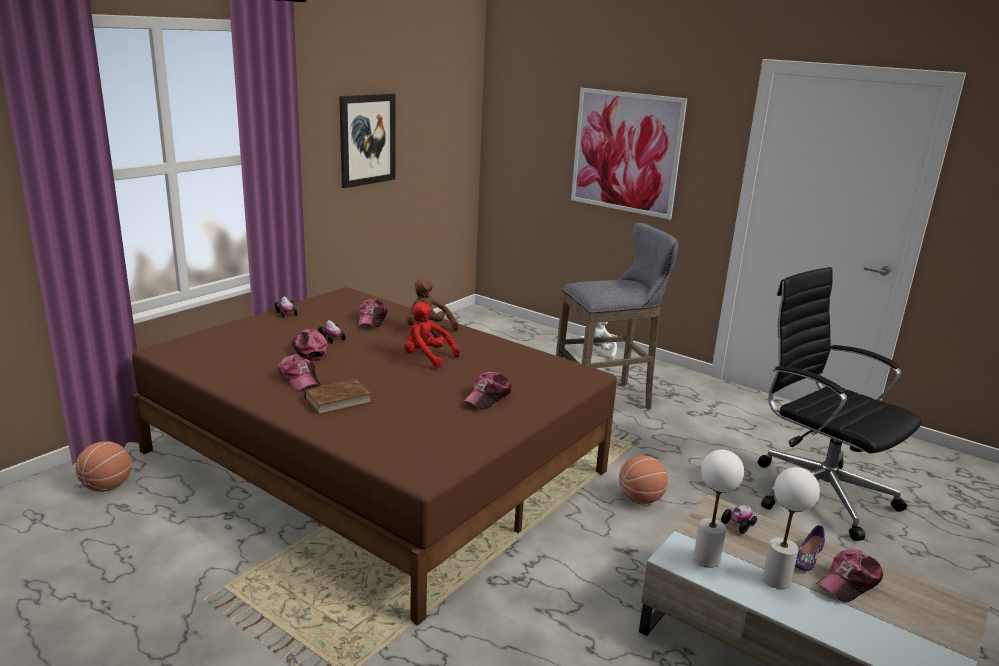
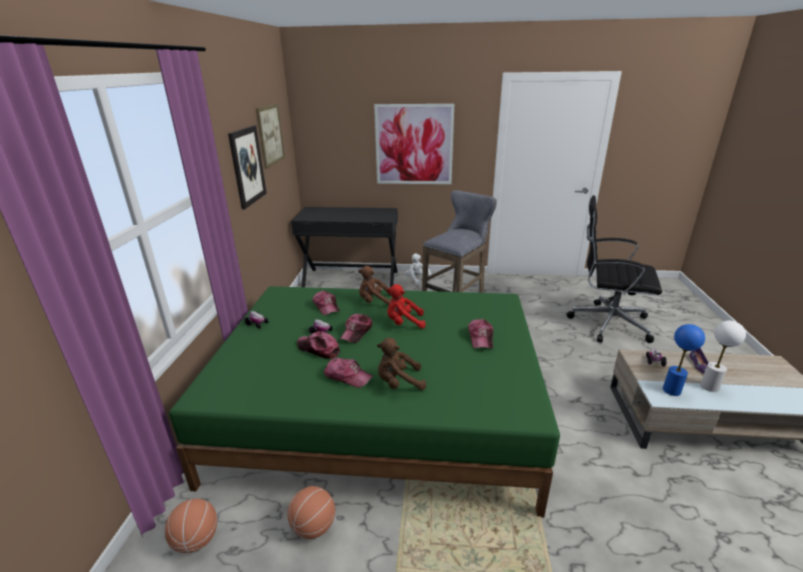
camera: 30 degrees left, 5 degrees up
brown bed [132,287,617,626] -> green bed [169,286,560,518]
brown book [298,379,372,415] -> brown plush toy [377,338,426,390]
basketball [619,455,668,504] -> basketball moved to [287,486,335,539]
white table lamp [693,450,744,568] -> blue table lamp [663,324,705,396]
cap [816,549,883,603] -> cap moved to [340,314,372,343]
none -> picture [256,103,285,169]
none -> black desk [291,207,398,288]

